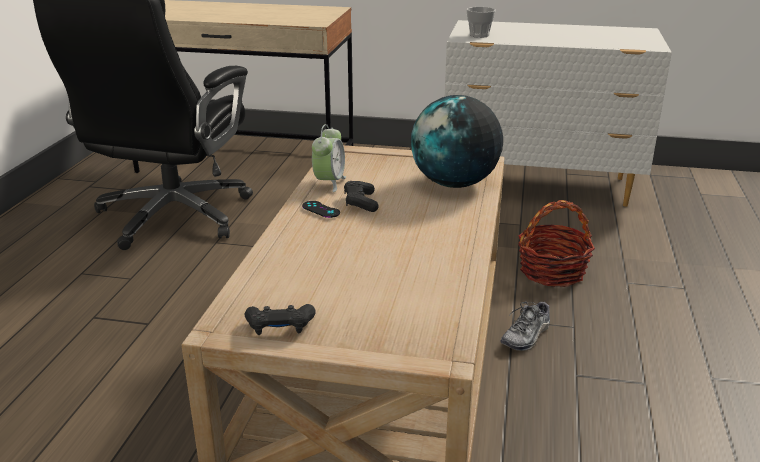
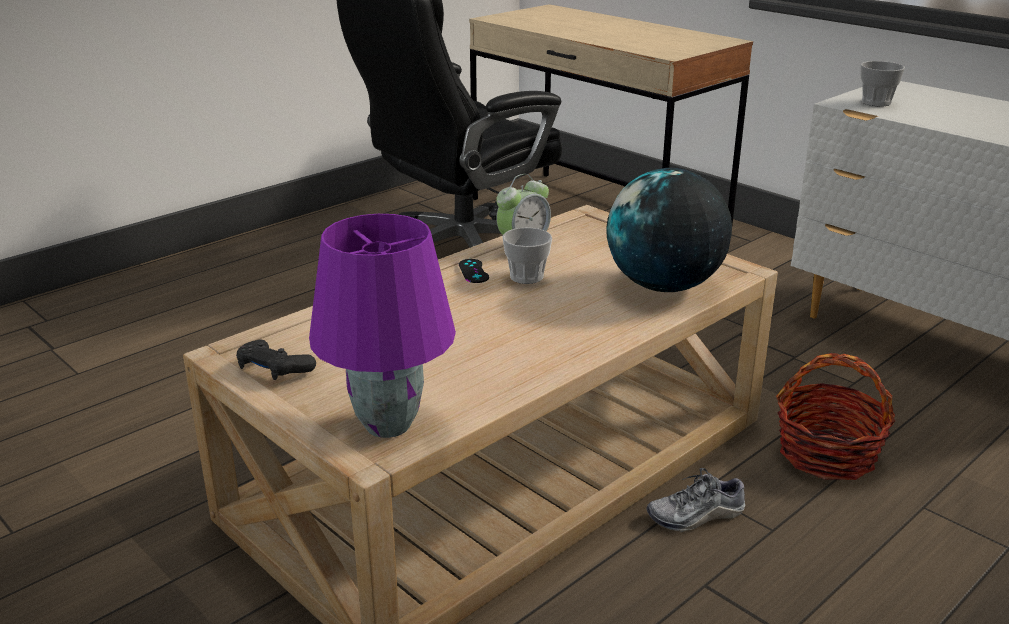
camera: 35 degrees right, 0 degrees up
black game controller [344,181,379,212] -> cup [502,227,552,284]
none -> purple table lamp [309,214,456,438]

